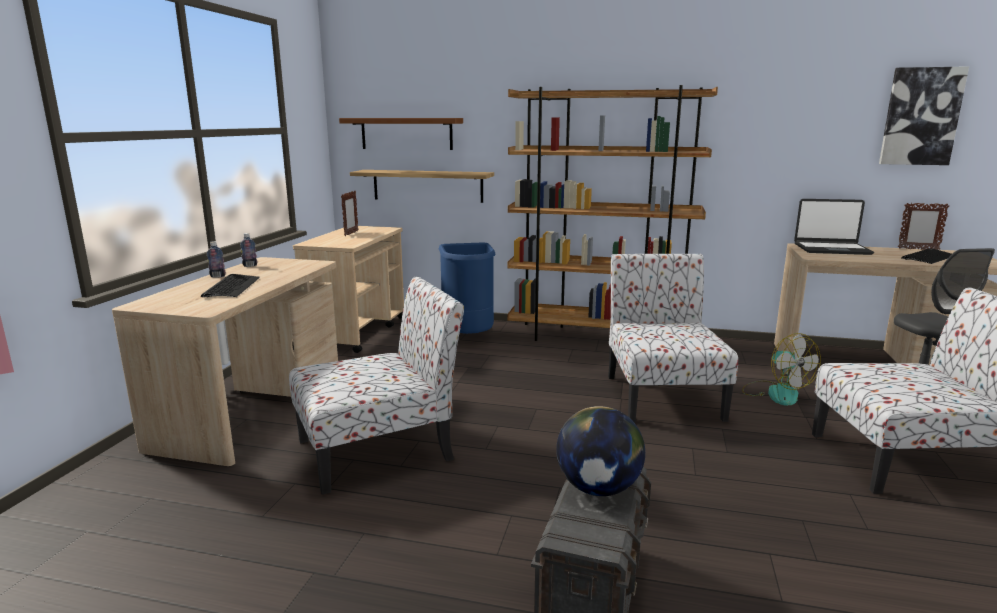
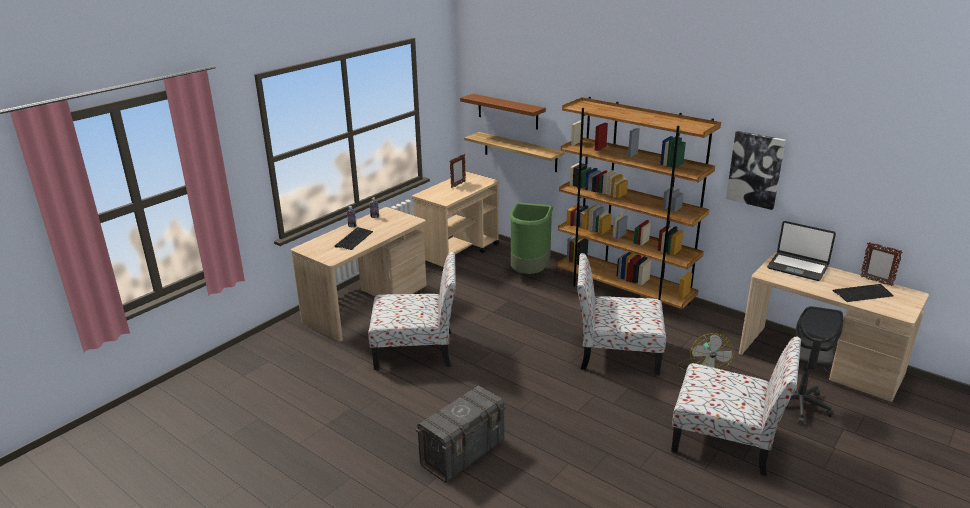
camera: 25 degrees right, 10 degrees up
blue trash can [439,242,495,334] -> green trash can [509,203,553,274]
globe [556,406,645,496] -> none
chair [608,254,738,423] -> chair turned 105 degrees counterclockwise [577,253,666,376]
picture [879,66,969,165] -> picture moved to [726,131,786,210]

